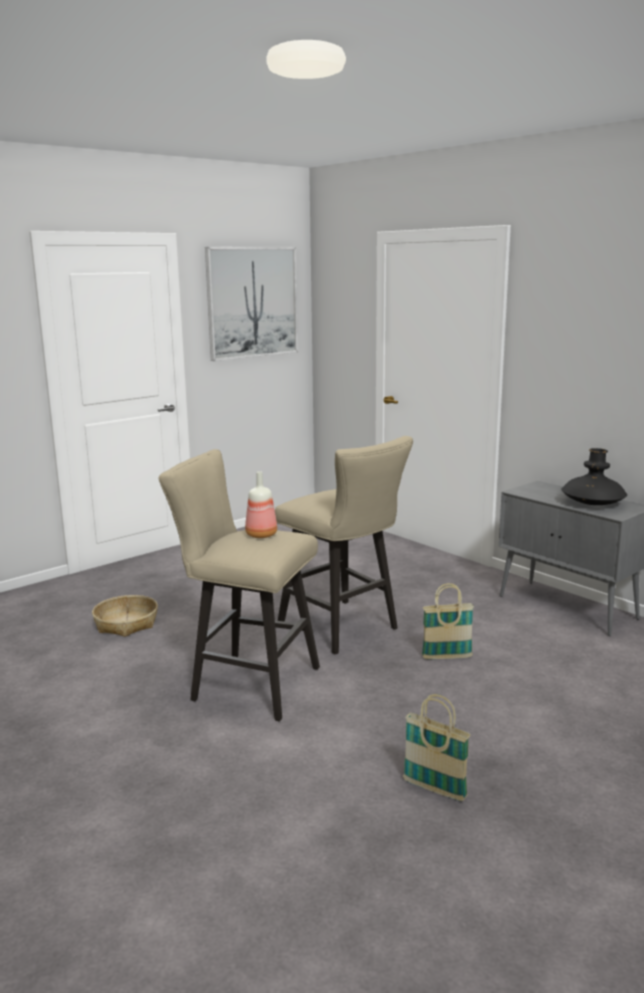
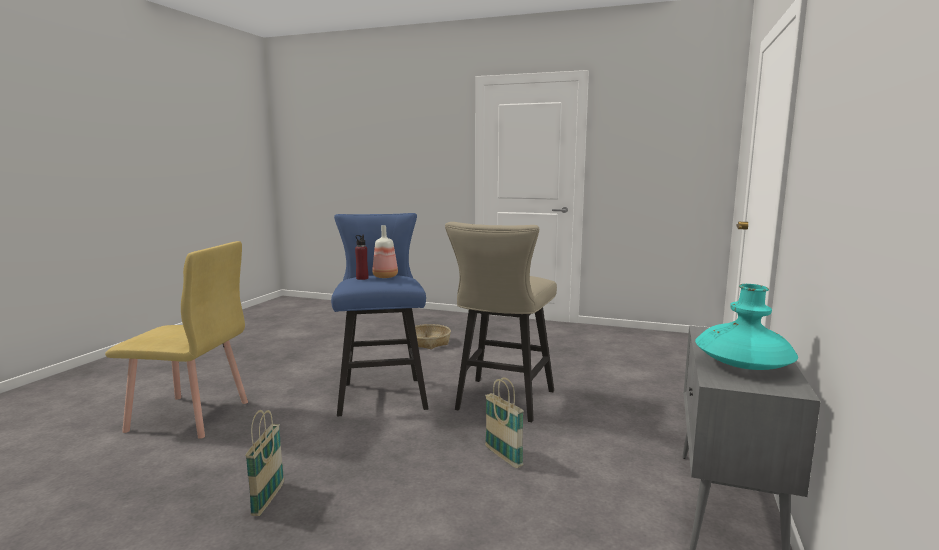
camera: 60 degrees right, 5 degrees down
beige stool [159,449,320,721] -> blue stool [331,213,428,416]
picture [205,247,298,361] -> none
black vase [561,448,627,505] -> turquoise vase [695,284,798,370]
none -> yellow chair [105,241,248,439]
none -> red bottle [355,235,368,280]

